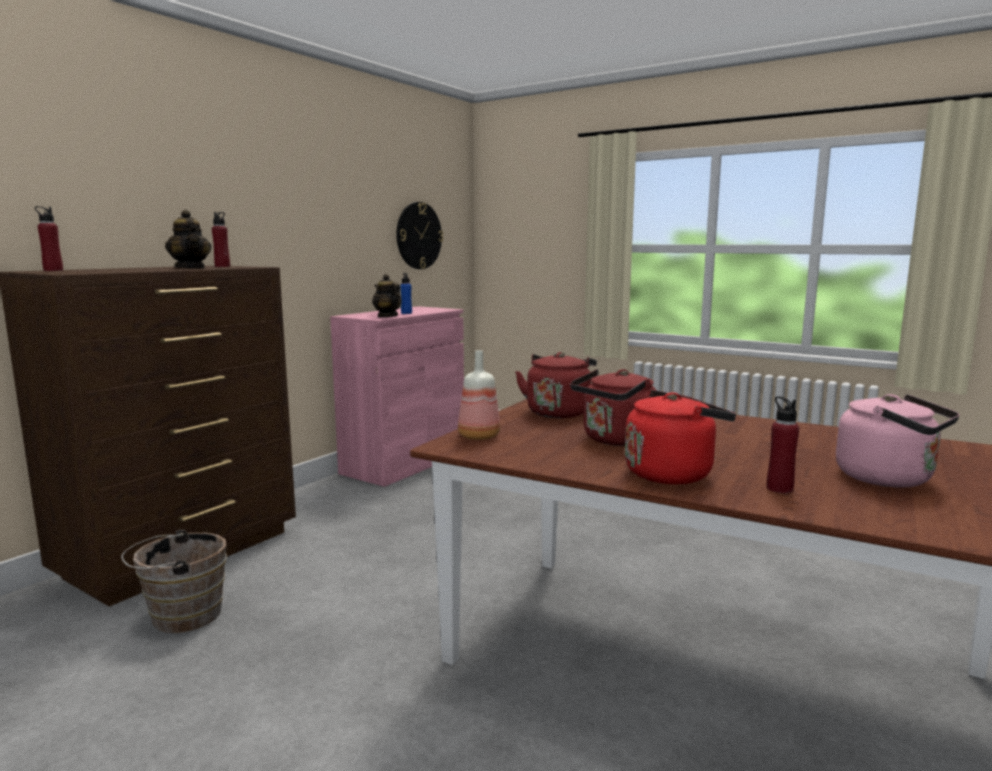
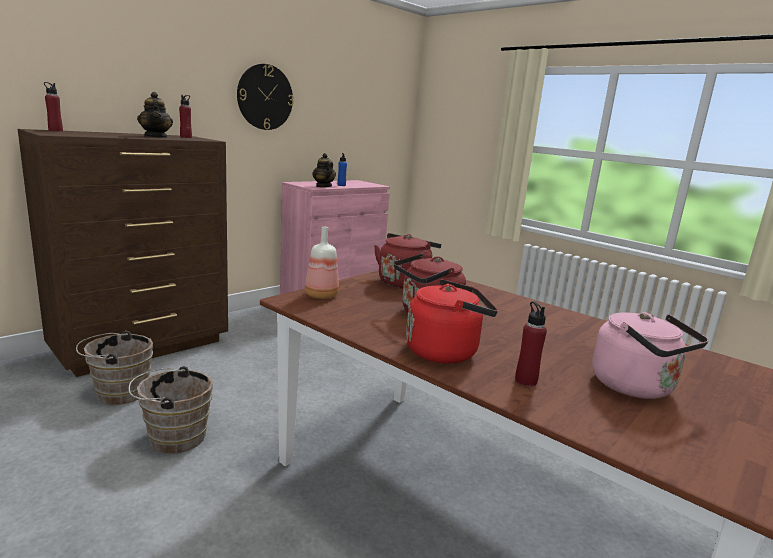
camera: 10 degrees right, 5 degrees up
wall clock [396,202,443,269] -> wall clock moved to [237,64,294,130]
none -> brown bucket [129,366,213,454]

